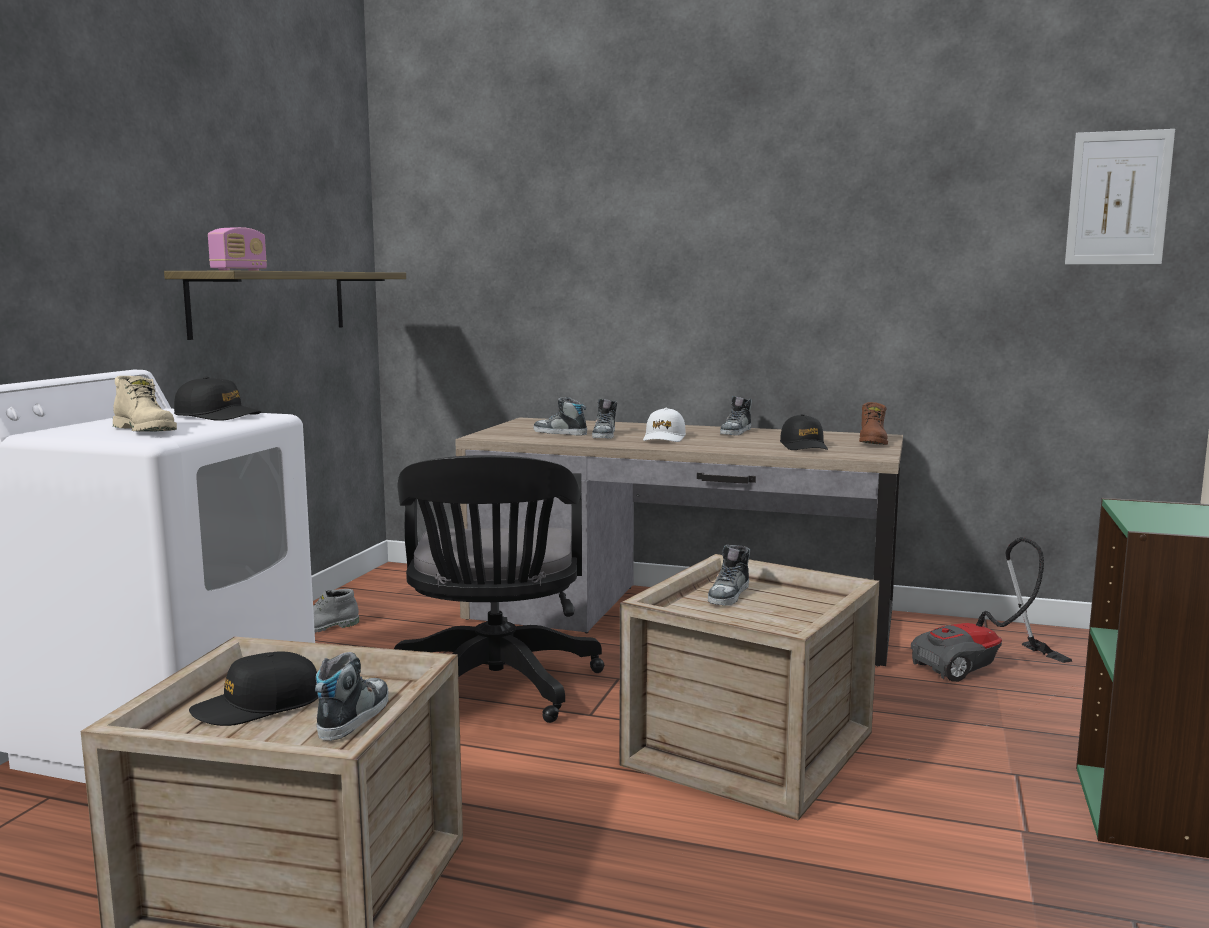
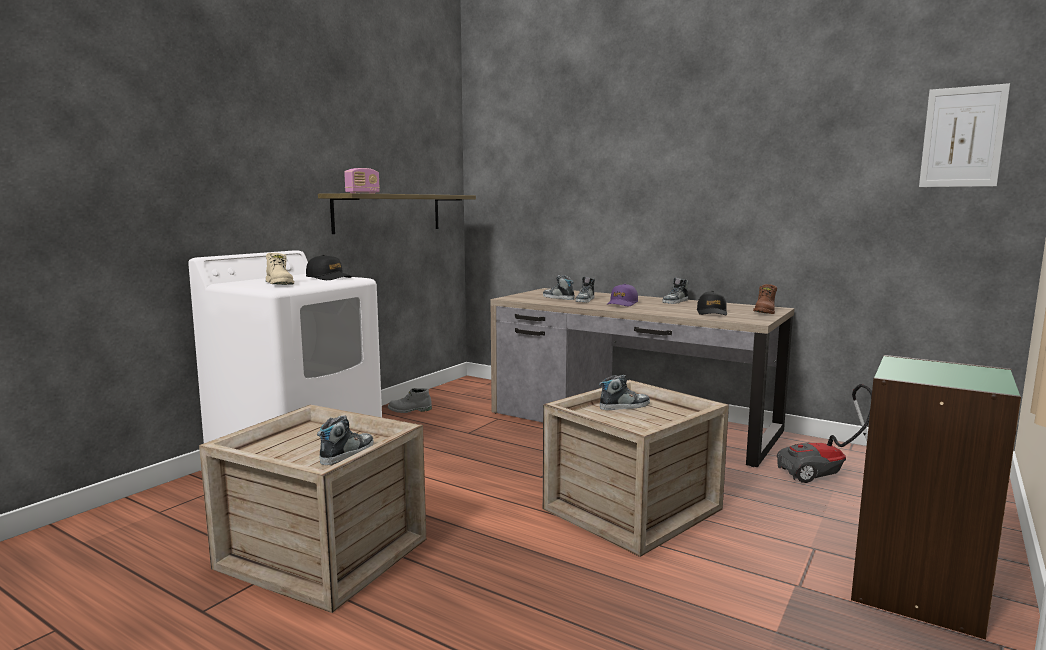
camera: 15 degrees right, 0 degrees up
black cap [189,652,318,726] -> none
black office chair [394,455,605,723] -> none
white cap [643,408,686,442] -> purple cap [607,284,638,306]
shoe [708,545,750,606] -> shoe turned 150 degrees counterclockwise [599,375,650,410]

